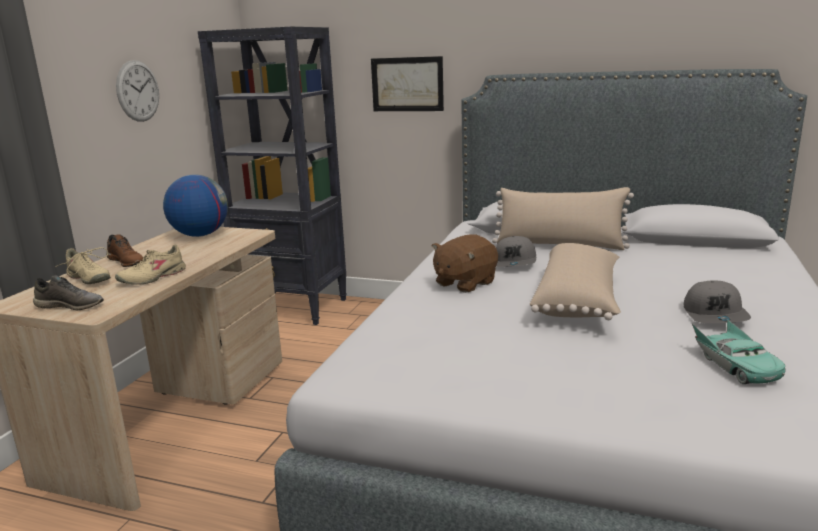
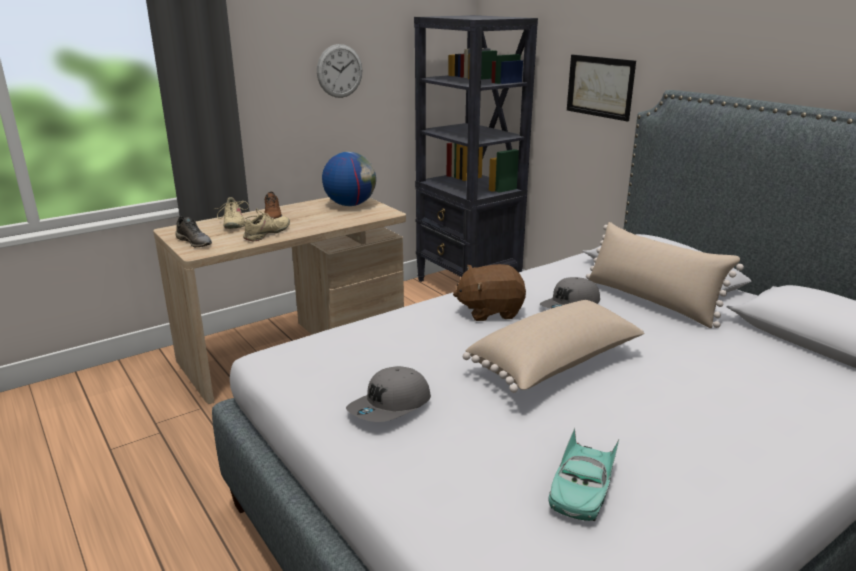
camera: 35 degrees right, 5 degrees up
beige shoe [115,244,186,285] -> beige shoe turned 135 degrees clockwise [243,208,290,241]
grey cap [683,281,751,323] -> grey cap moved to [346,366,431,422]

